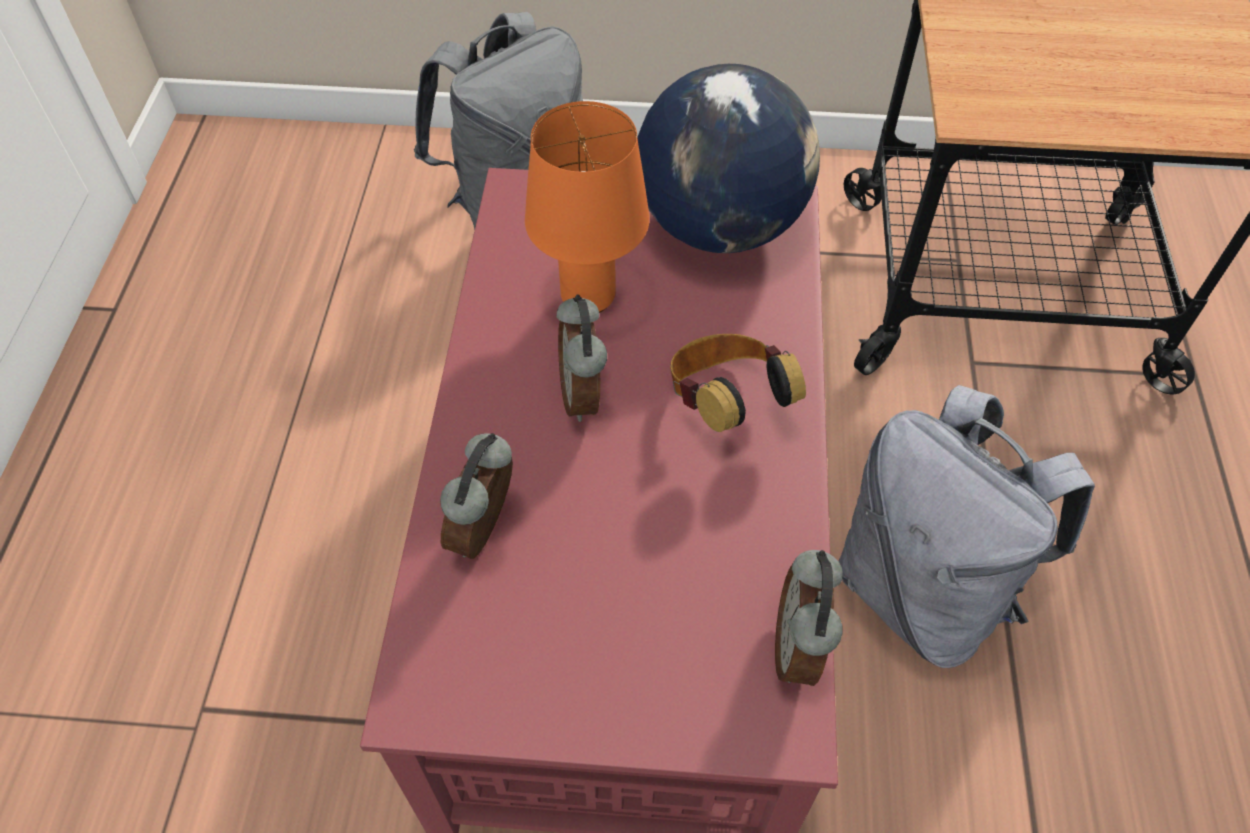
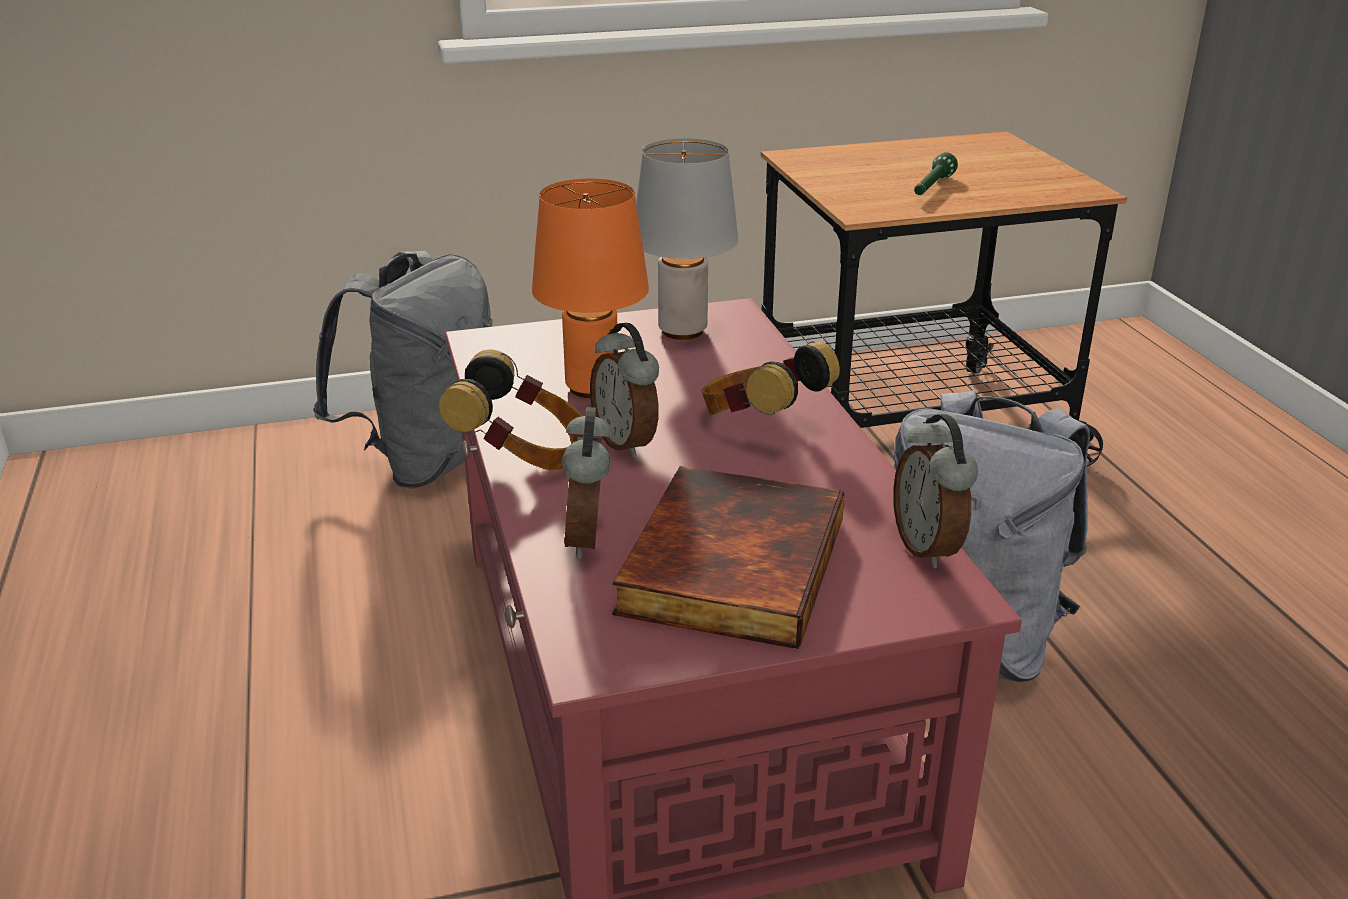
camera: 20 degrees left, 25 degrees down
globe [637,64,820,253] -> grey table lamp [636,138,738,340]
none -> headphones [439,350,584,470]
none -> book [612,466,844,649]
none -> green flashlight [914,152,958,195]

